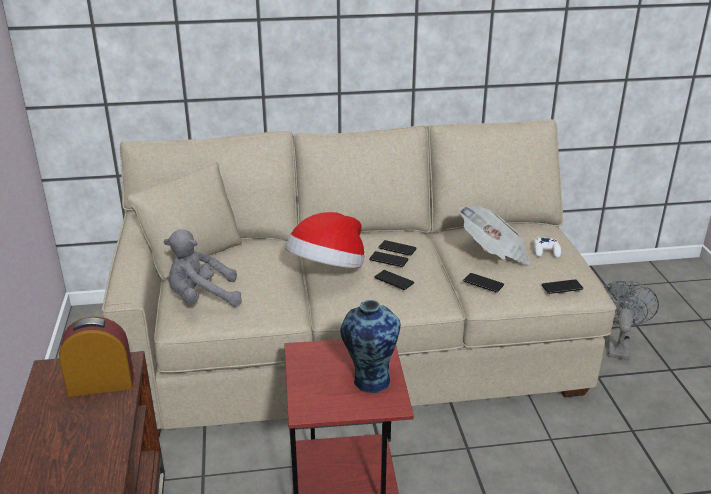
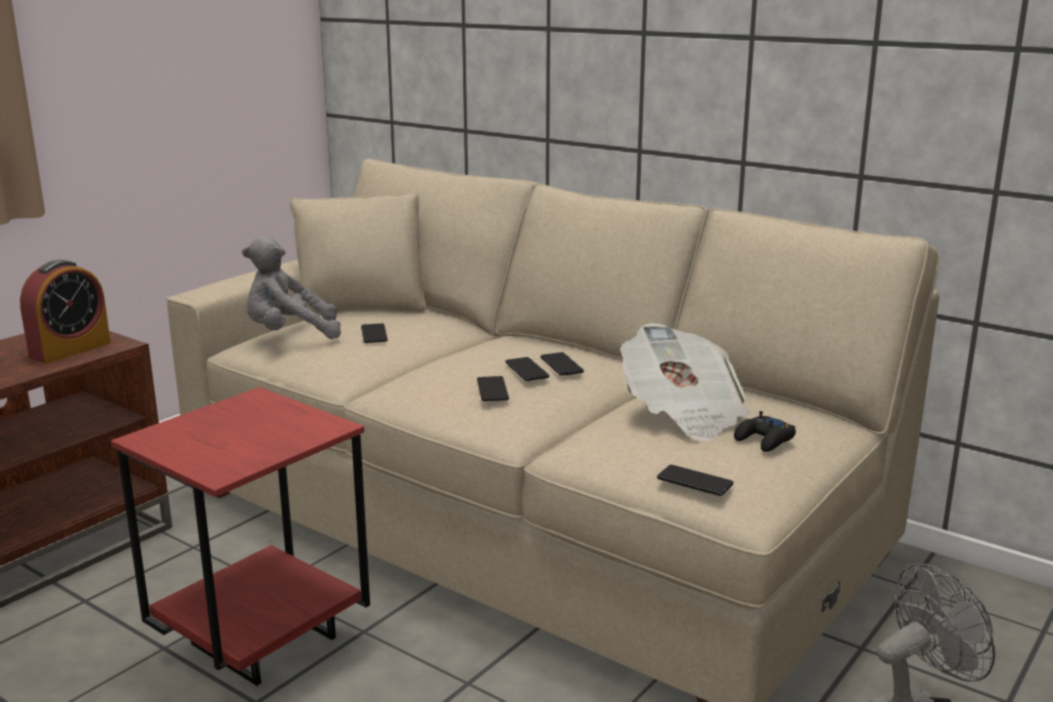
camera: 45 degrees right, 10 degrees down
alarm clock [59,317,134,397] -> alarm clock turned 90 degrees clockwise [20,260,111,363]
grey plush toy [163,229,242,306] -> grey plush toy turned 45 degrees counterclockwise [242,236,341,339]
hat [285,212,365,268] -> none
vase [341,300,400,393] -> none
phone [463,273,504,292] -> phone moved to [361,323,388,343]
white game controller [534,237,561,258] -> black game controller [734,411,796,452]

